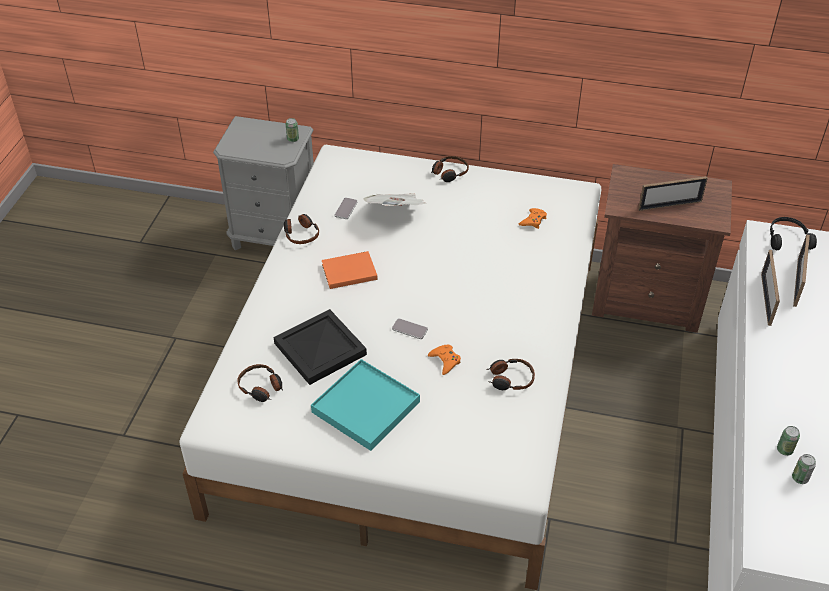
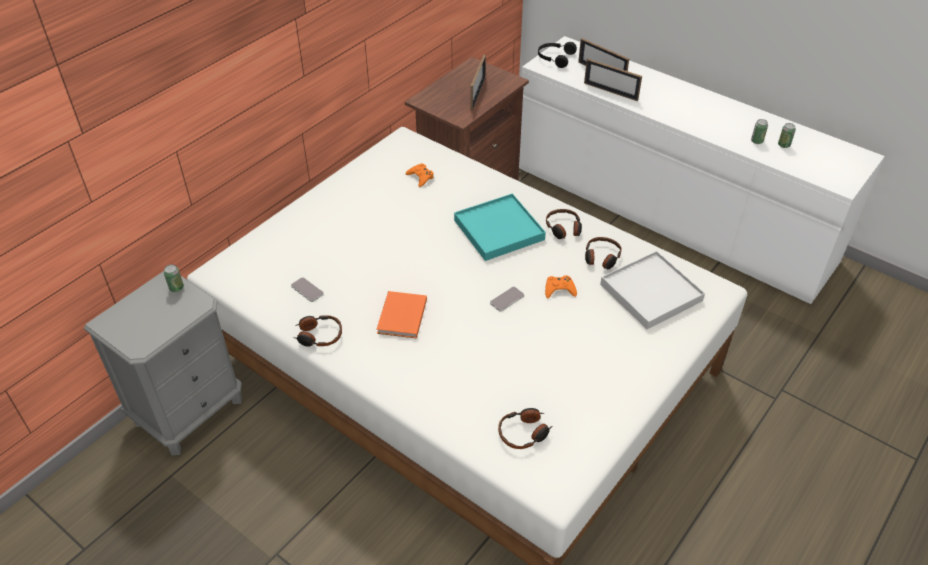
camera: 65 degrees left, 0 degrees up
black tray [274,309,367,385] -> none
turquoise tray [311,359,420,451] -> turquoise tray moved to [454,193,546,261]
newspaper [364,193,427,206] -> none
headphones [431,156,469,182] -> headphones moved to [546,209,582,239]
none -> white tray [600,251,705,329]

